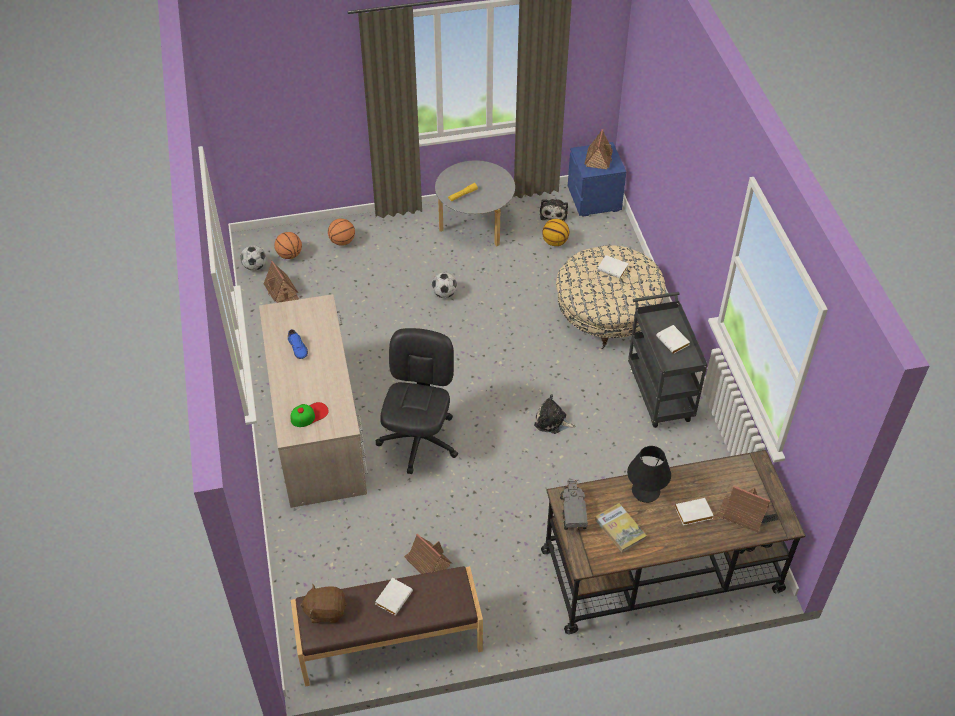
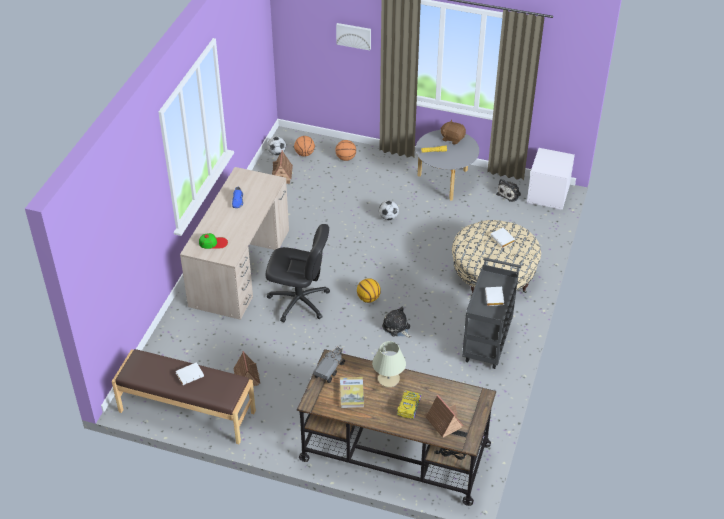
camera: 30 degrees right, 5 degrees down
brown plush toy [300,584,347,623] -> brown plush toy moved to [440,120,466,145]
black office chair [376,328,458,474] -> black office chair turned 60 degrees clockwise [266,224,330,322]
basketball [542,219,569,246] -> basketball moved to [357,278,381,303]
blue nightstand [568,142,626,217] -> white nightstand [527,148,575,210]
toy house [584,129,613,169] -> none
black table lamp [627,446,671,503] -> beige table lamp [372,341,406,387]
white book [675,498,714,525] -> toy car [397,390,421,419]
none -> picture [336,23,371,50]

